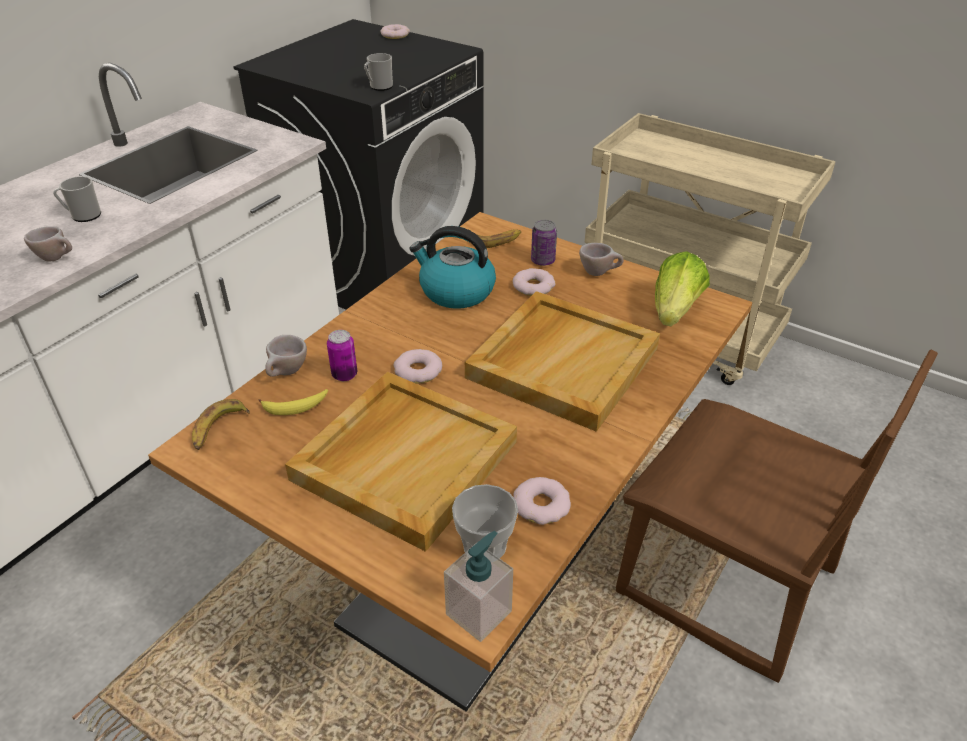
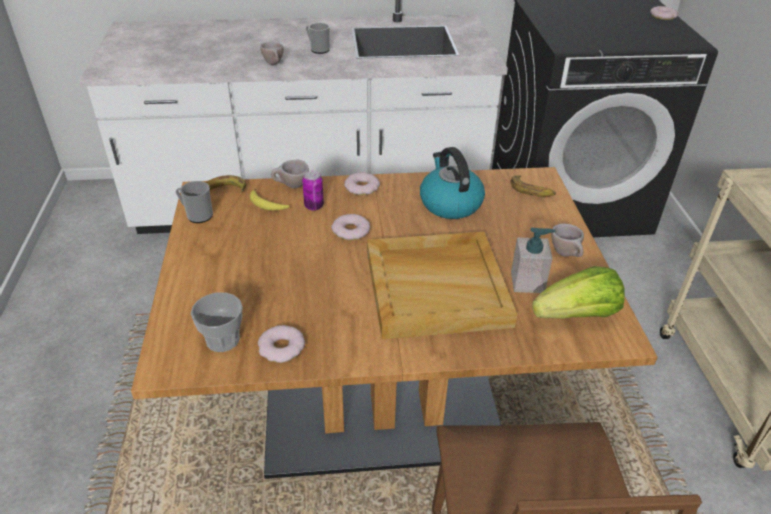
camera: 50 degrees right, 0 degrees up
beige tray [285,372,517,552] -> none
mug [364,53,393,91] -> mug moved to [176,181,213,223]
soap dispenser [444,531,513,642] -> soap dispenser moved to [511,228,555,293]
donut [512,268,556,296] -> donut moved to [344,172,380,195]
can [531,220,557,266] -> none

